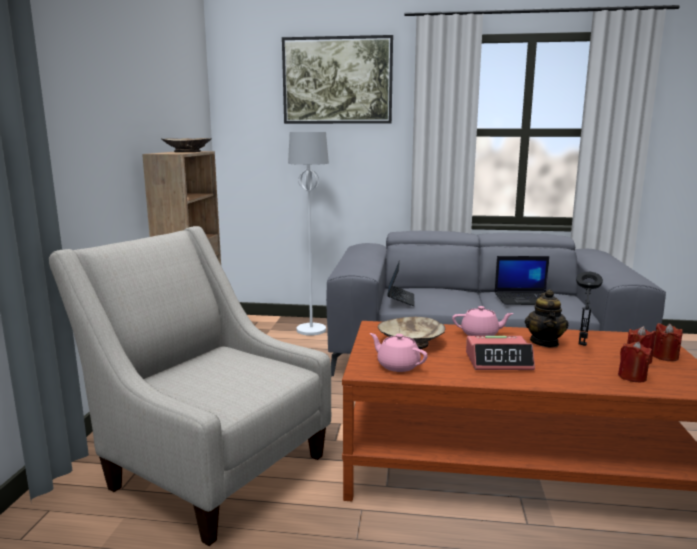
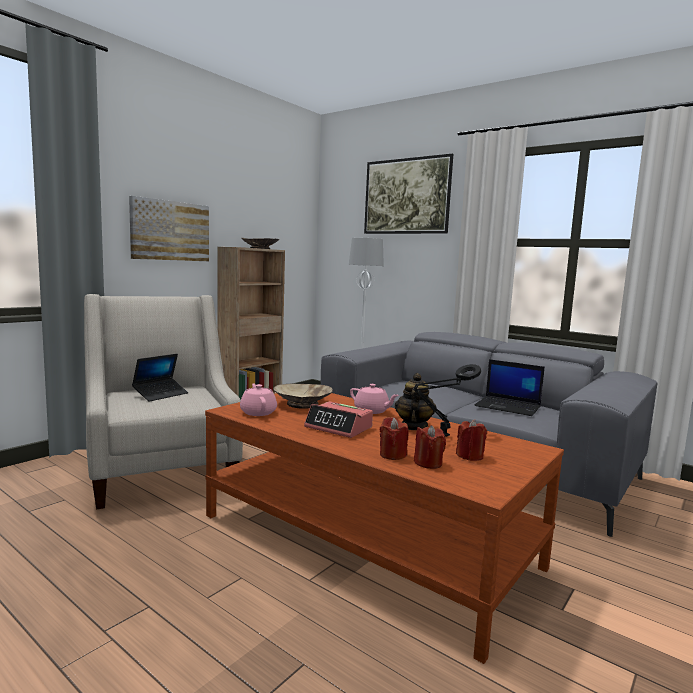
camera: 30 degrees right, 5 degrees down
laptop [387,260,415,306] -> laptop moved to [132,354,188,402]
teapot [525,289,569,348] -> teapot turned 150 degrees clockwise [395,373,437,430]
red candle [653,323,683,361] -> red candle moved to [380,417,409,460]
none -> picture [129,196,209,261]

